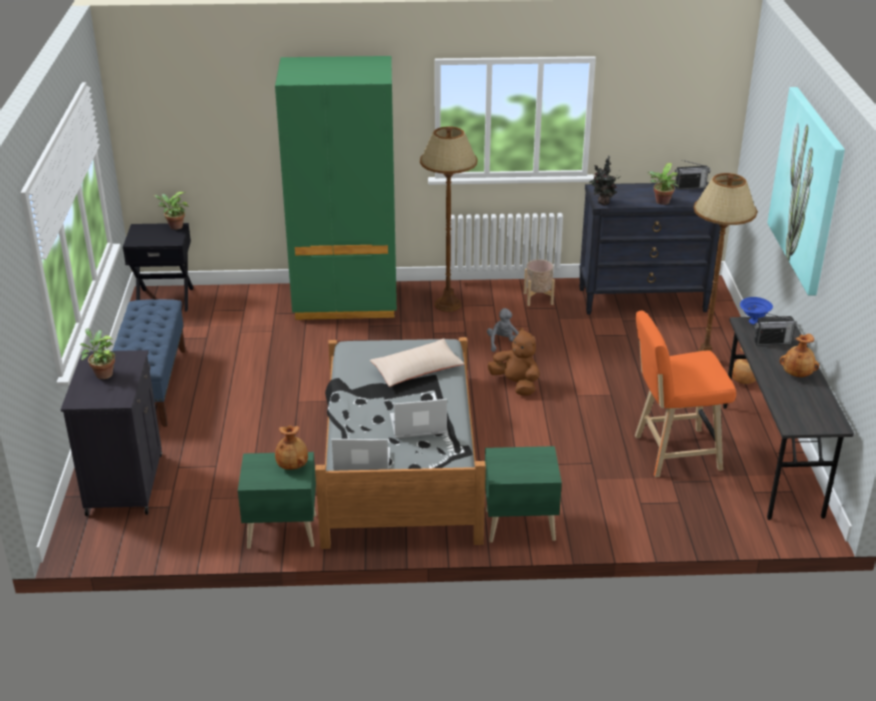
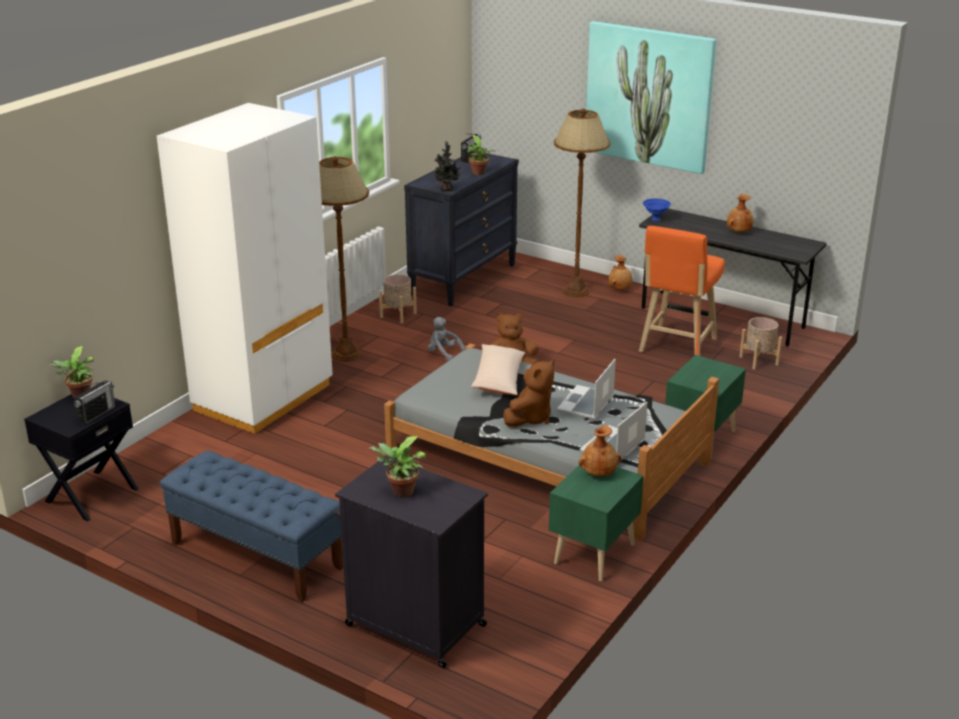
camera: 55 degrees left, 5 degrees down
green wardrobe [275,56,397,320] -> white wardrobe [157,103,333,434]
radio [754,312,798,345] -> radio moved to [74,380,115,425]
none -> brown plush toy [503,360,555,427]
none -> beige planter [739,317,782,370]

